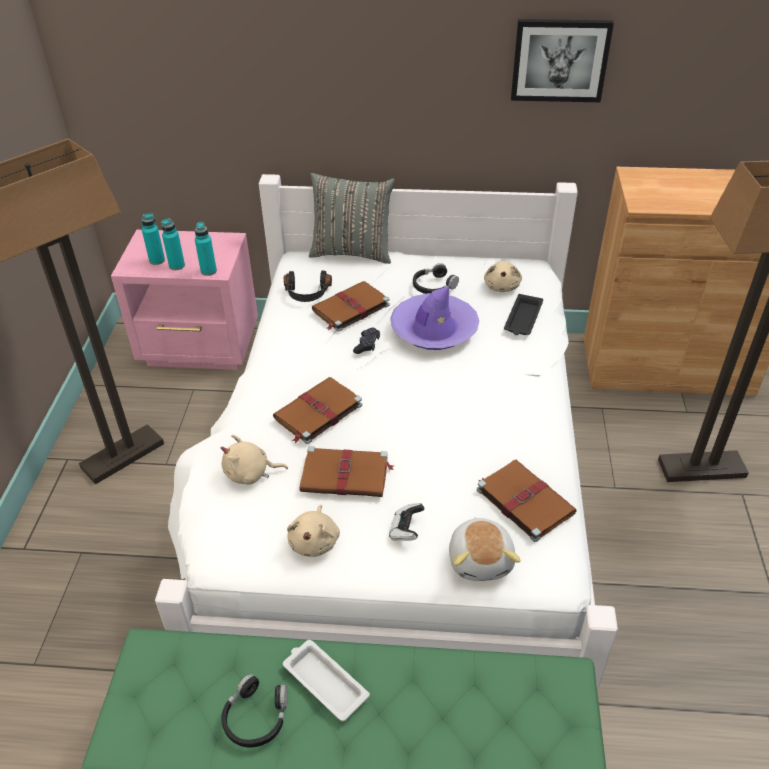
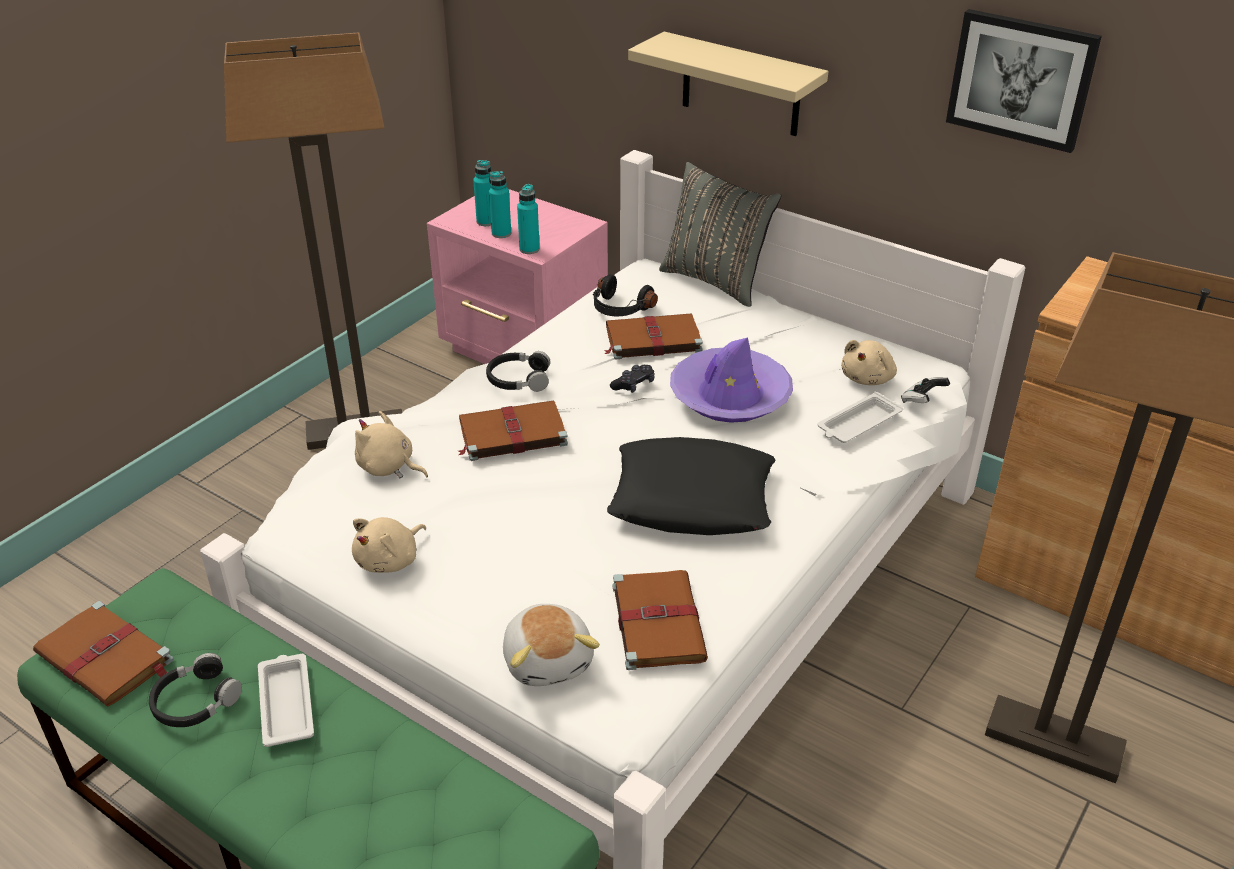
camera: 30 degrees right, 5 degrees down
brown book [300,446,395,497] -> brown book moved to [33,601,173,707]
game controller [389,503,424,541] -> game controller moved to [901,377,950,403]
black headphones [413,263,459,294] -> black headphones moved to [486,351,550,392]
plush toy [449,517,521,581] -> plush toy turned 45 degrees counterclockwise [503,604,600,686]
black tray [504,294,543,335] -> white tray [817,391,903,443]
none -> black pillow [607,437,775,535]
none -> beige shelf [628,32,828,136]

